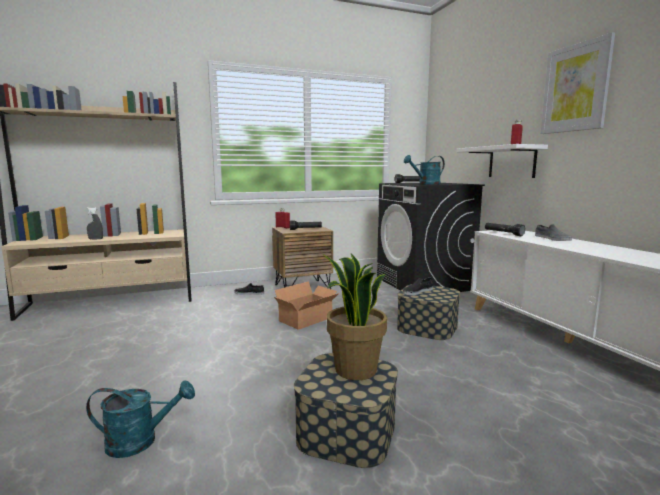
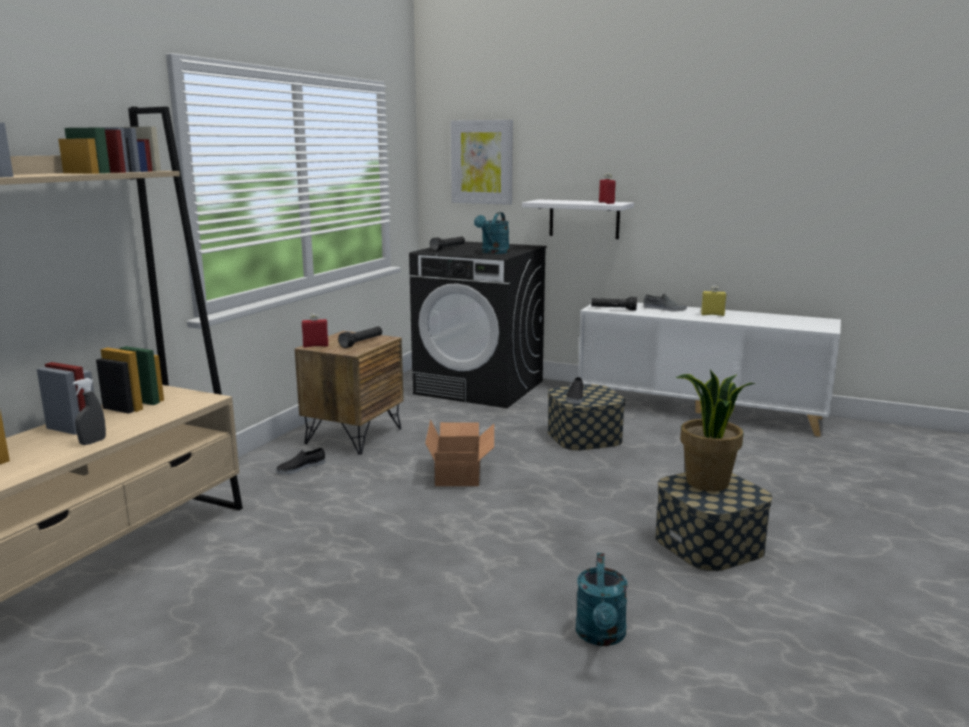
camera: 45 degrees left, 5 degrees up
turquoise watering can [86,380,195,458] -> turquoise watering can turned 150 degrees clockwise [576,553,628,646]
picture [540,32,615,134] -> picture moved to [451,120,513,205]
none -> yellow bottle [701,286,726,316]

